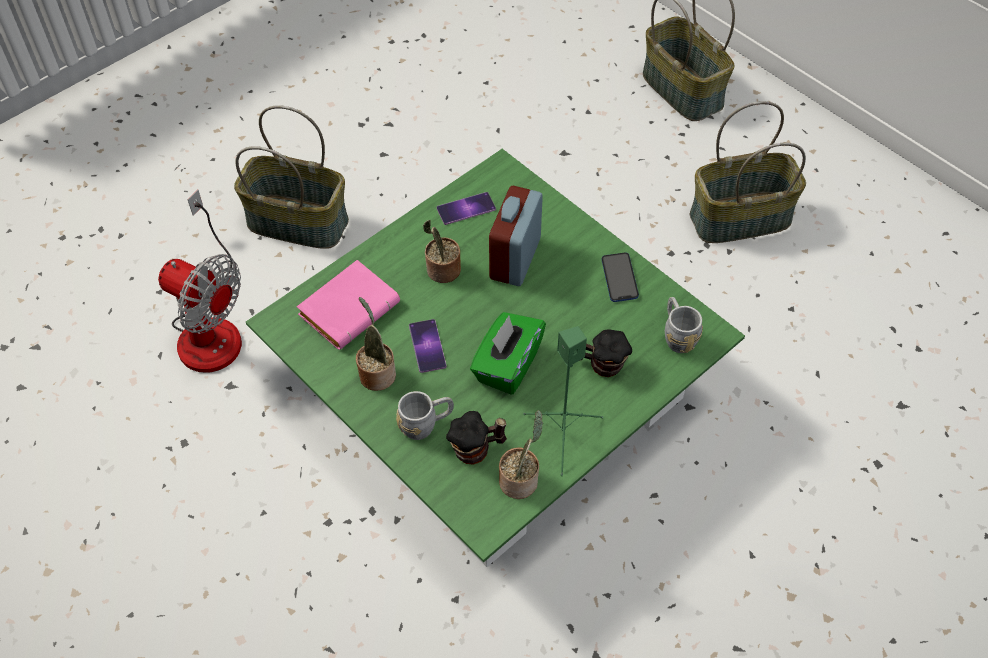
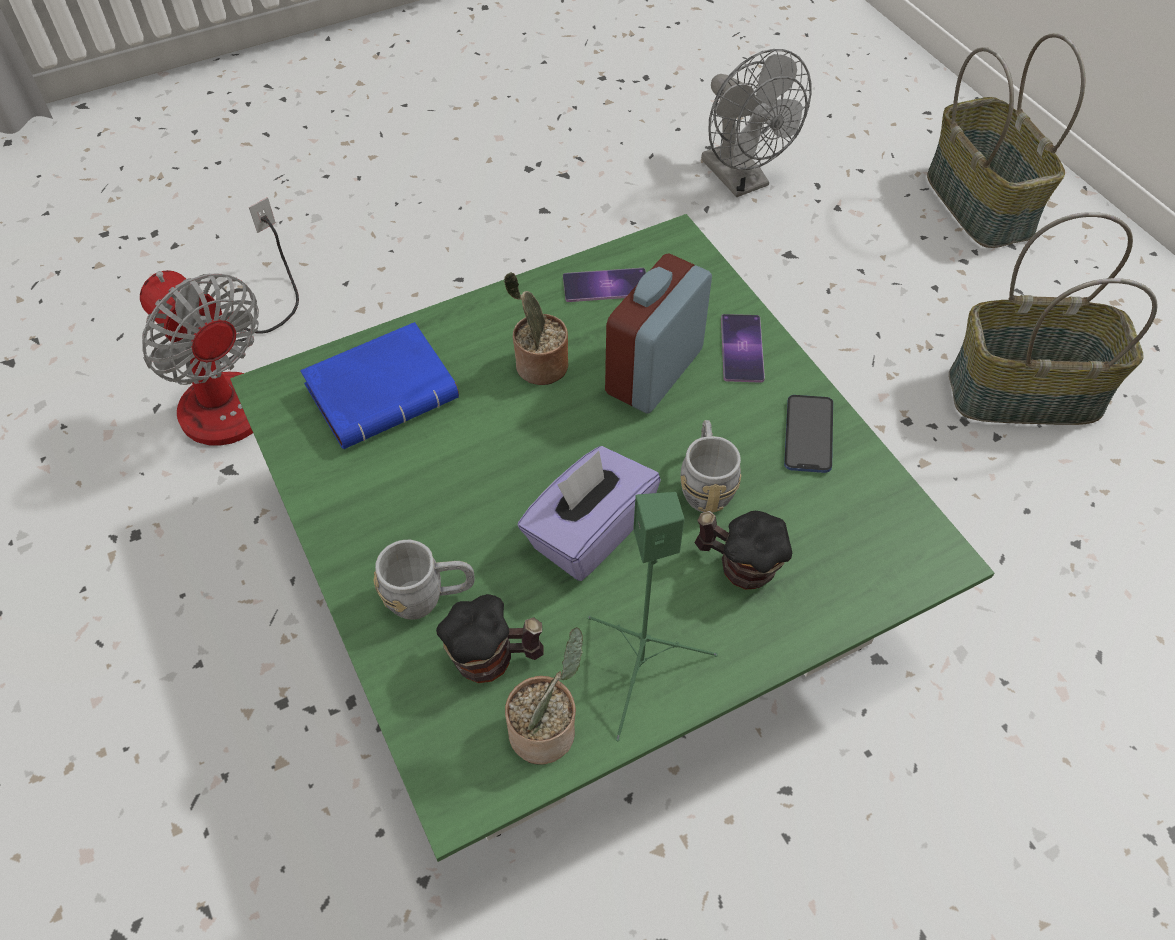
camera: 15 degrees right, 0 degrees up
basket [234,105,349,249] -> none
pink book [297,260,400,350] -> blue book [300,322,459,449]
potted plant [356,297,396,391] -> none
phone [409,319,447,373] -> phone moved to [721,314,765,383]
green tissue box [470,312,546,395] -> purple tissue box [518,446,661,581]
grey mug [665,297,703,353] -> grey mug moved to [680,420,741,513]
none -> grey fan [701,49,811,197]

